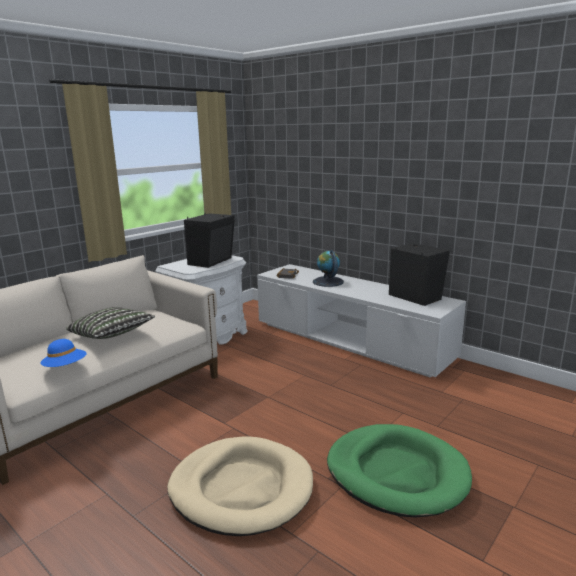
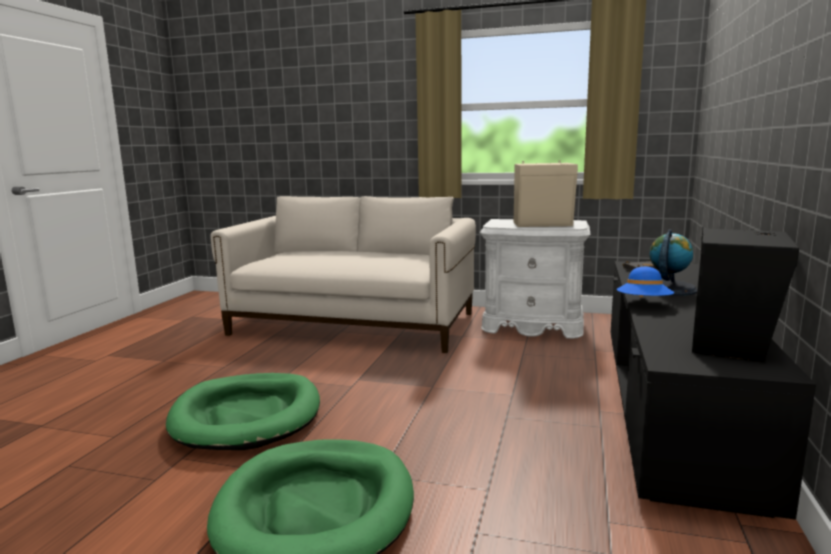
camera: 65 degrees right, 5 degrees down
blue hat [40,339,87,367] -> blue hat moved to [617,267,674,297]
pillow [66,307,155,339] -> none
beige dog bed [167,437,313,536] -> green dog bed [166,373,320,450]
black speaker [184,212,235,268] -> beige speaker [514,160,578,227]
white tv stand [257,264,466,378] -> black tv stand [610,261,816,520]

